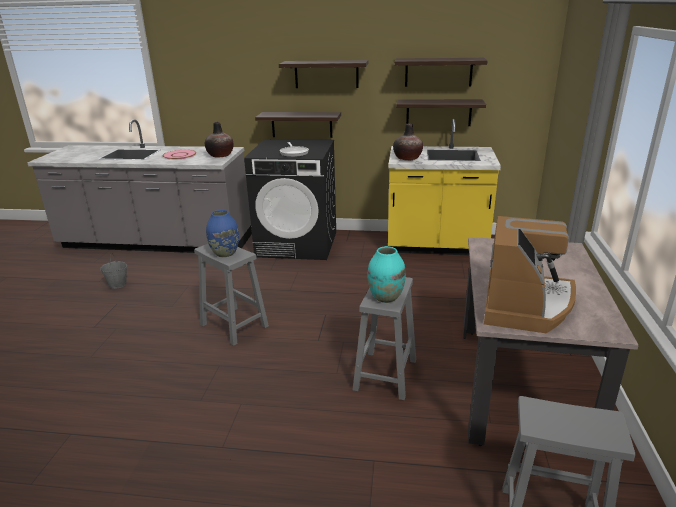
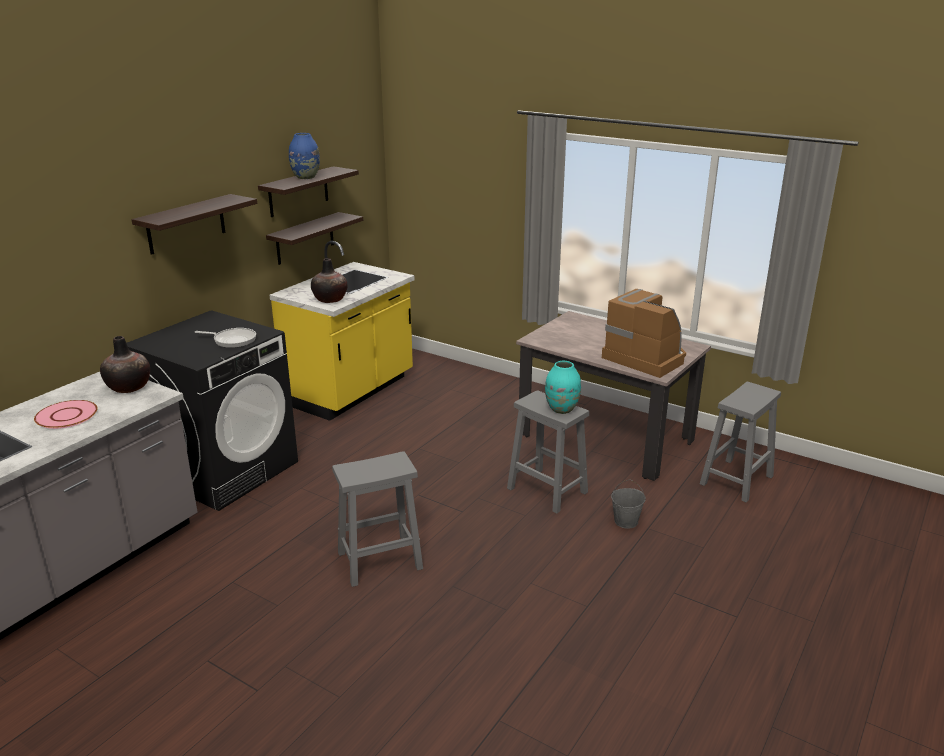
camera: 65 degrees left, 0 degrees up
grey bucket [100,253,127,289] -> grey bucket moved to [611,479,646,529]
blue vase [206,210,239,257] -> blue vase moved to [289,133,320,179]
shelf [255,112,341,138] -> none

